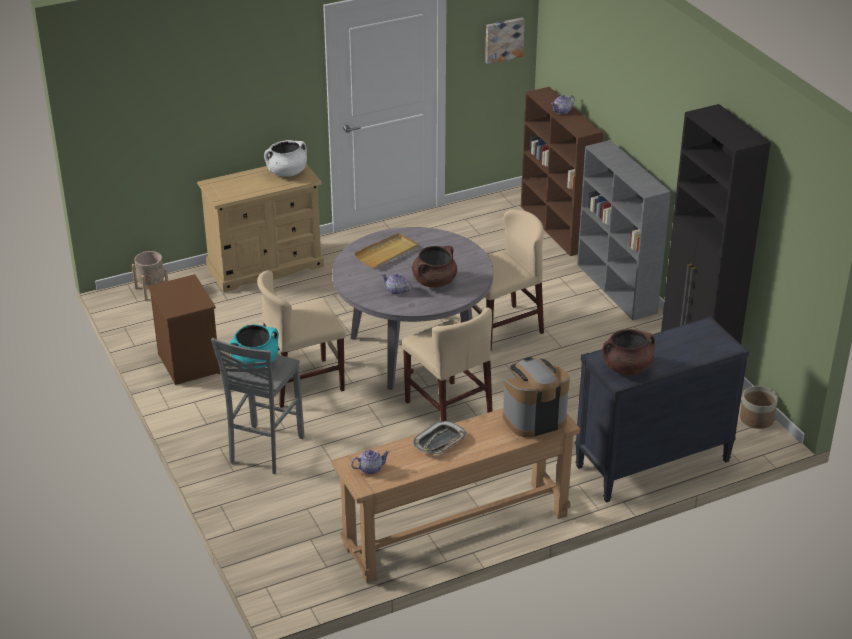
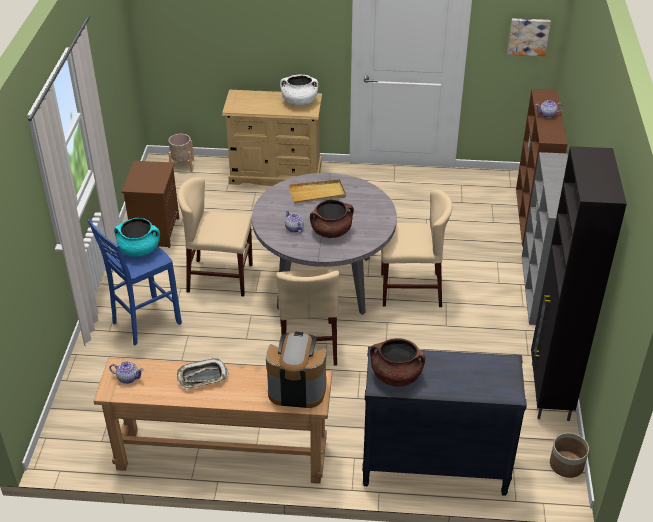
camera: 30 degrees right, 5 degrees up
grey stool [211,338,305,474] -> blue stool [87,219,182,345]

